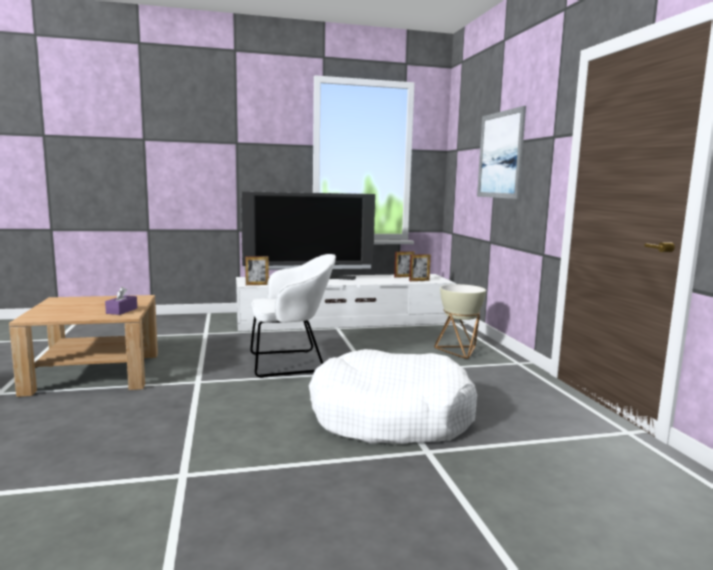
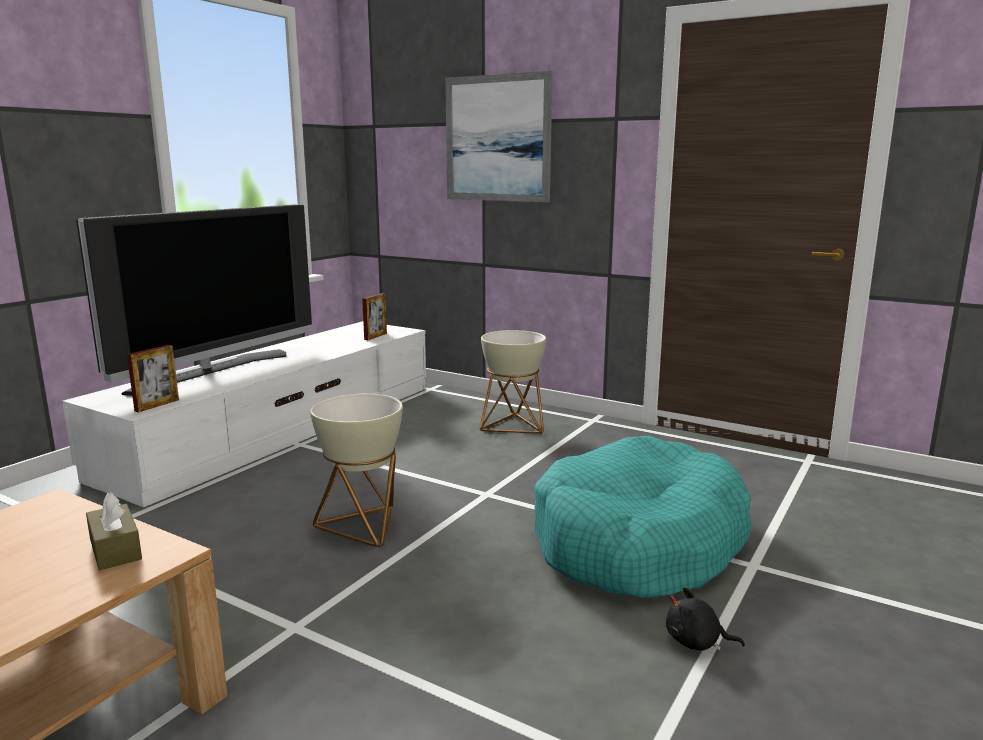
camera: 45 degrees left, 5 degrees up
purple tissue box [105,287,137,315] -> brown tissue box [86,492,142,570]
white armchair [250,254,336,378] -> planter [310,393,403,547]
white dog bed [309,349,477,444] -> turquoise dog bed [534,436,752,599]
picture frame [394,251,415,278] -> none
none -> black plush toy [666,587,745,651]

